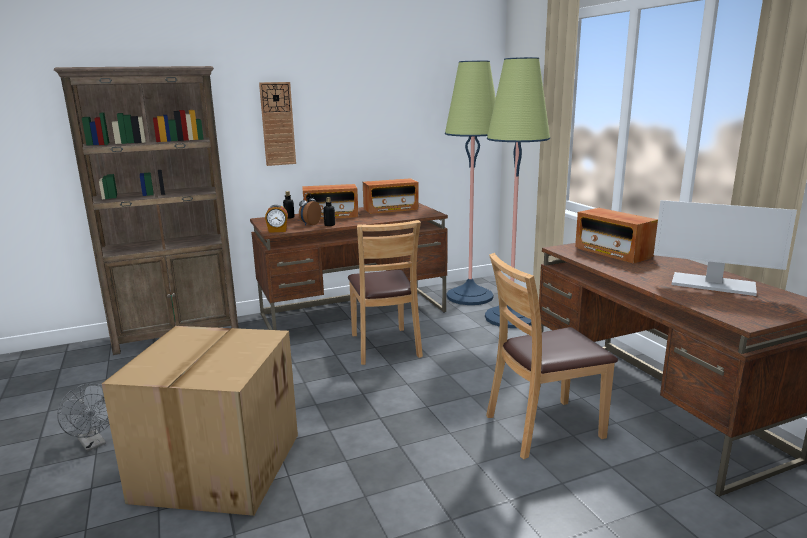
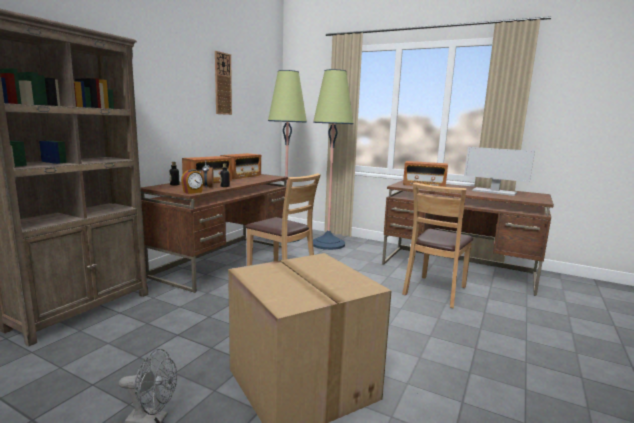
camera: 40 degrees left, 5 degrees down
wall clock [259,82,296,166] -> wall clock moved to [215,51,232,115]
monitor [654,200,797,296] -> monitor turned 45 degrees clockwise [464,147,535,196]

